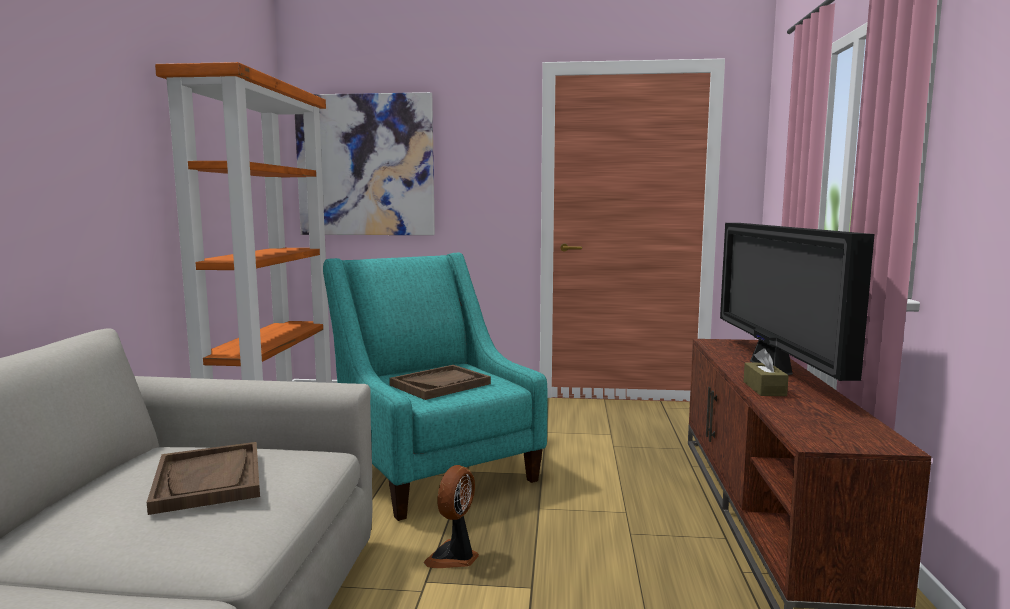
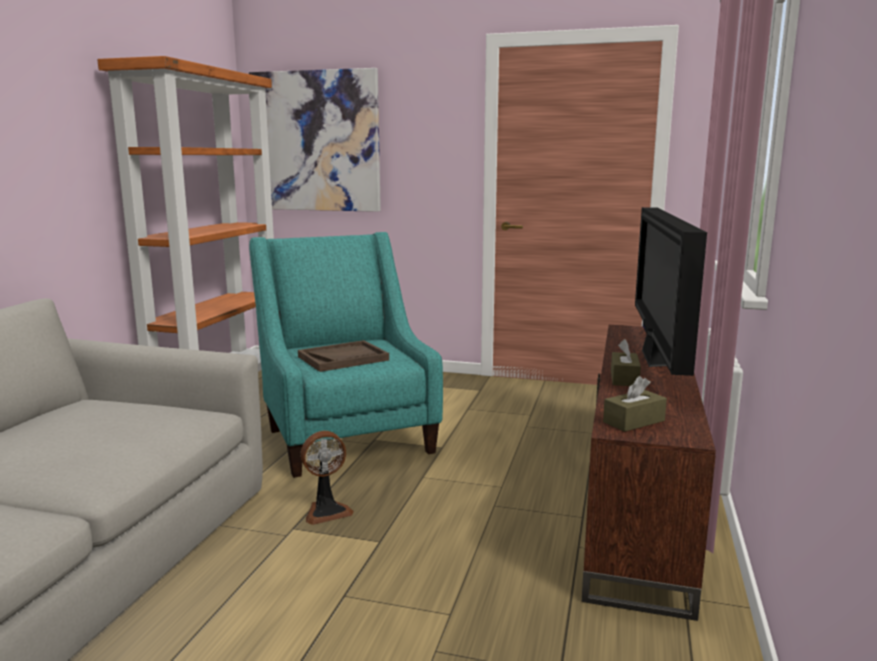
camera: 10 degrees right, 5 degrees up
brown tray [147,442,260,515] -> none
fan [423,465,479,568] -> fan turned 150 degrees counterclockwise [301,431,354,525]
none -> brown tissue box [603,376,667,432]

